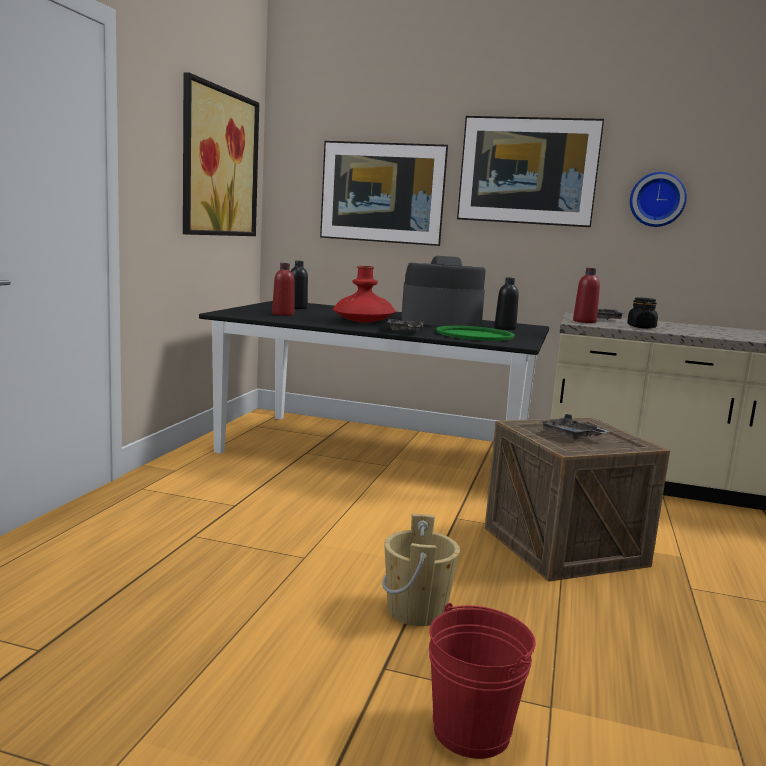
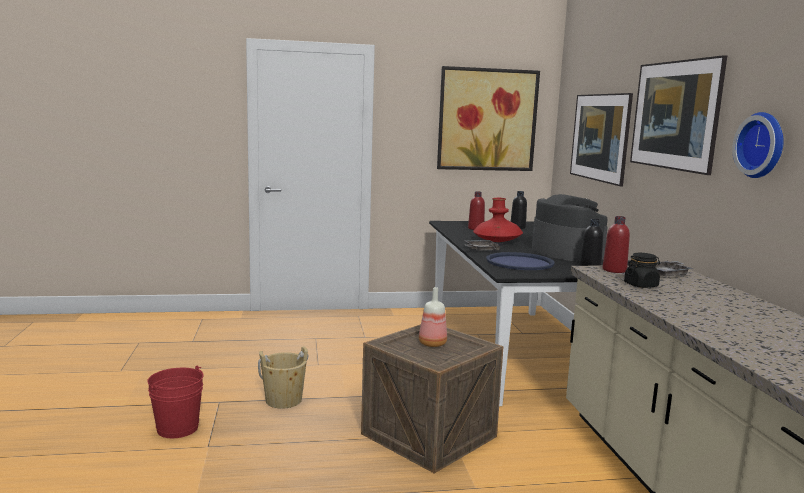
camera: 65 degrees right, 0 degrees up
green tray [436,326,515,341] -> blue tray [486,252,555,270]
grey tray [540,414,610,440] -> bottle [419,287,447,347]

